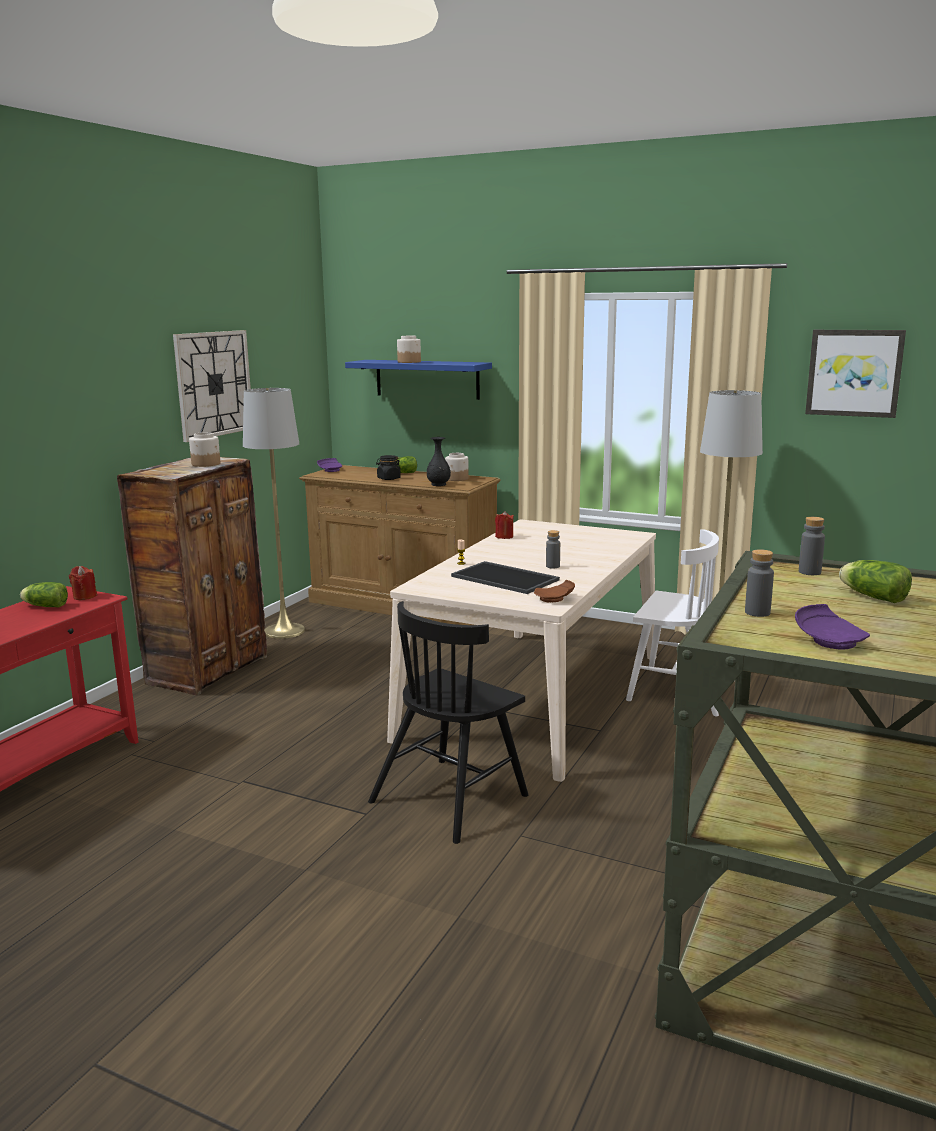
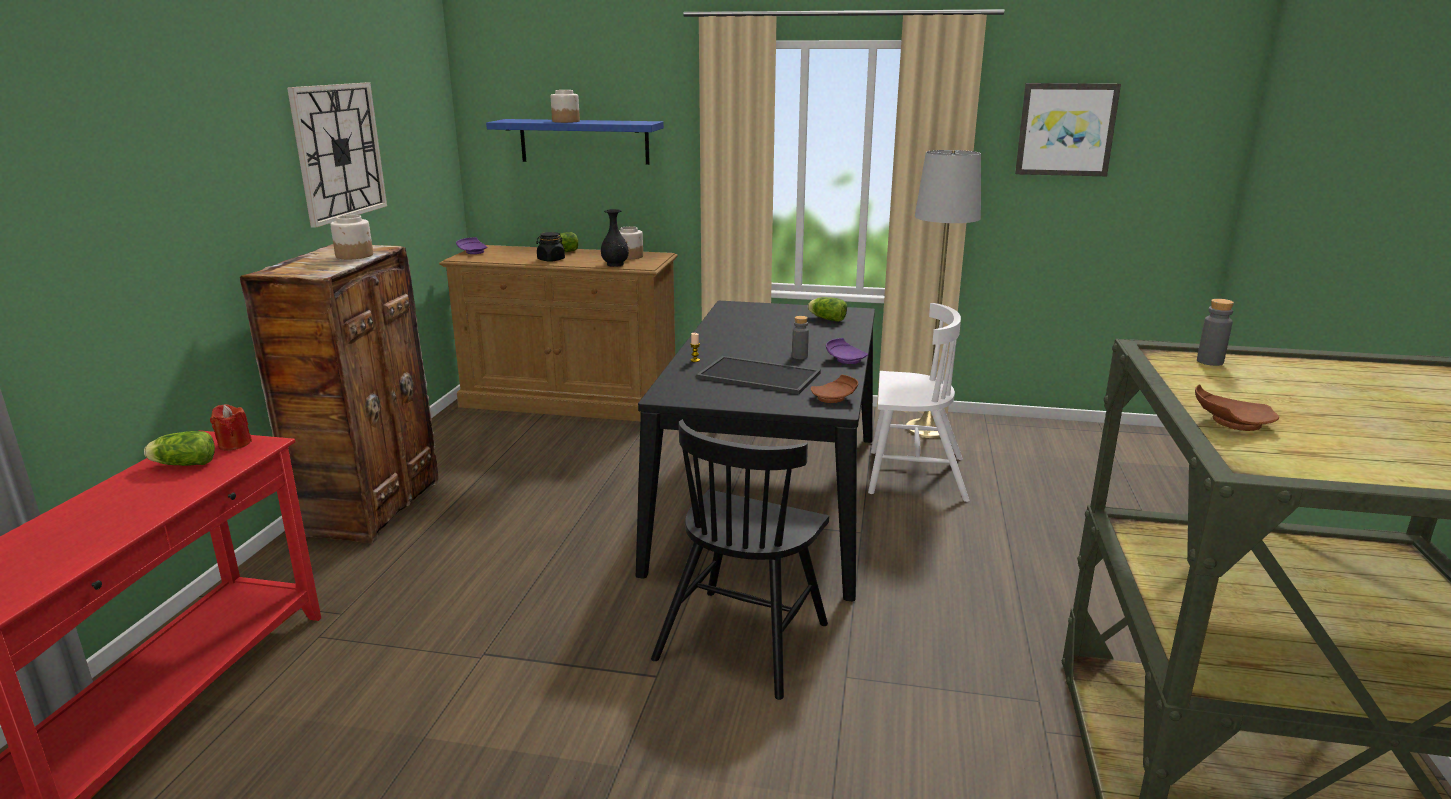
camera: 15 degrees left, 5 degrees up
grey floor lamp [243,388,305,639] -> none
beige dining table [387,519,656,782] -> black dining table [636,301,875,601]
red candle [495,511,514,539] -> none
grey bottle [745,549,774,617] -> brown plate [1195,384,1279,431]
purple plate [795,604,870,649] -> purple plate moved to [826,338,868,364]
lettuce [839,560,912,603] -> lettuce moved to [808,297,847,322]

